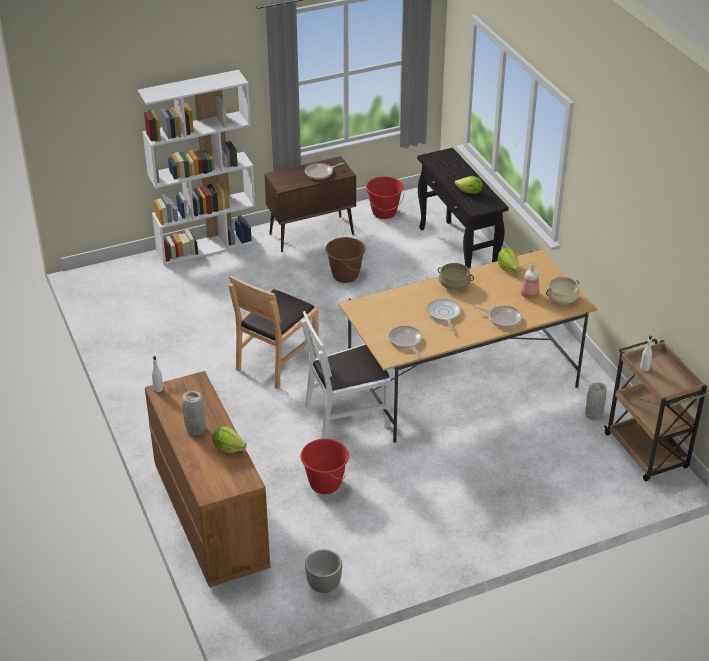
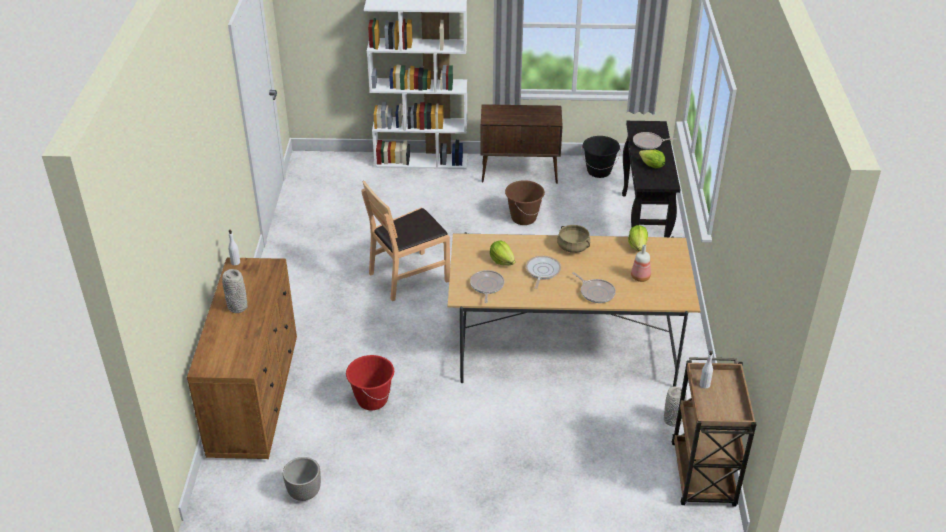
camera: 25 degrees right, 0 degrees up
lettuce [213,426,247,453] -> lettuce moved to [490,240,516,266]
white chair [301,311,391,439] -> none
frying pan [305,162,345,180] -> frying pan moved to [633,132,677,150]
red bucket [366,176,404,219] -> black bucket [582,136,621,178]
beige cooking pot [546,277,580,304] -> none

